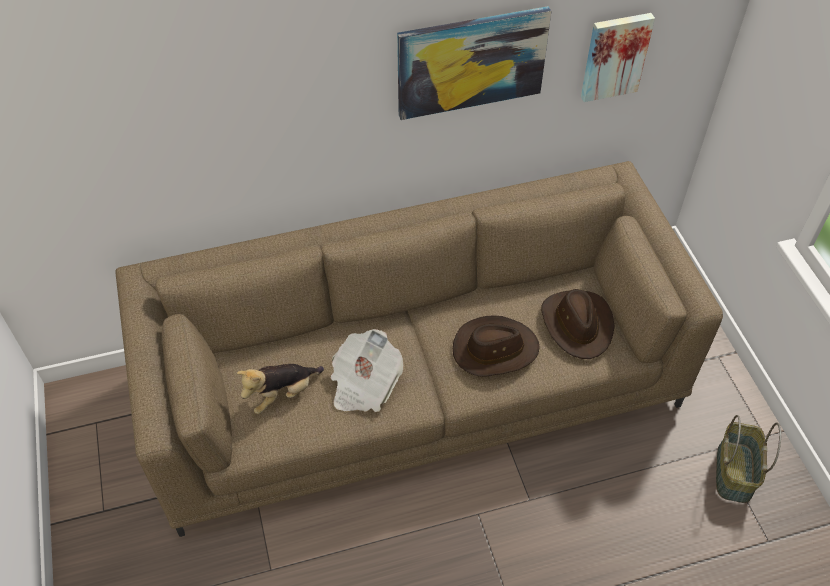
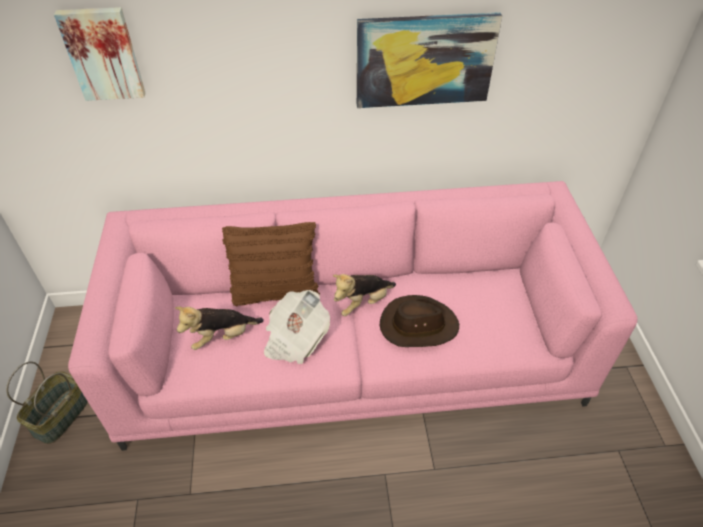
camera: 10 degrees right, 5 degrees down
brown sofa [115,161,723,537] -> pink sofa [68,181,637,451]
brown hat [541,289,615,359] -> none
picture [581,13,655,102] -> picture moved to [54,7,145,101]
basket [716,415,781,503] -> basket moved to [6,361,88,444]
none -> brown pillow [222,222,320,306]
none -> plush toy [333,274,396,316]

